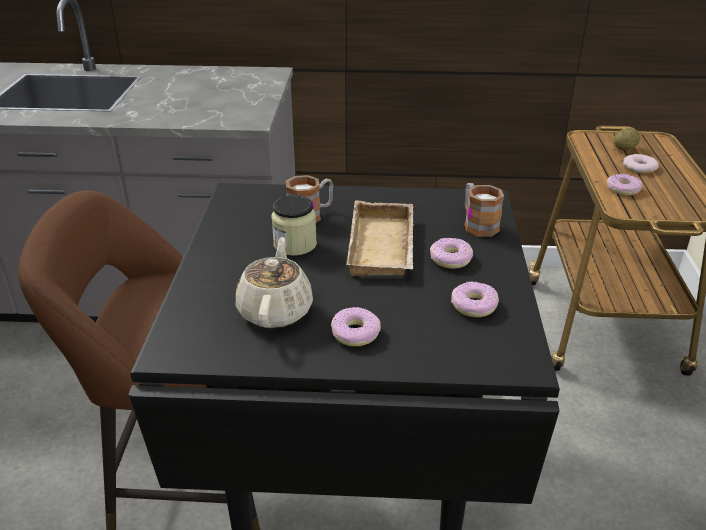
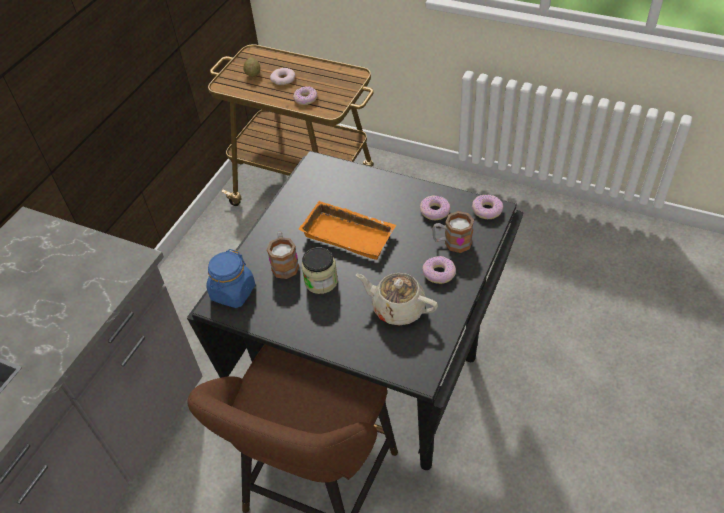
camera: 65 degrees left, 15 degrees up
beige tray [346,200,414,276] -> orange tray [299,201,397,260]
donut [430,238,473,269] -> donut moved to [472,195,503,219]
mug [465,183,504,237] -> mug moved to [432,211,474,253]
none -> blue jar [206,249,256,308]

